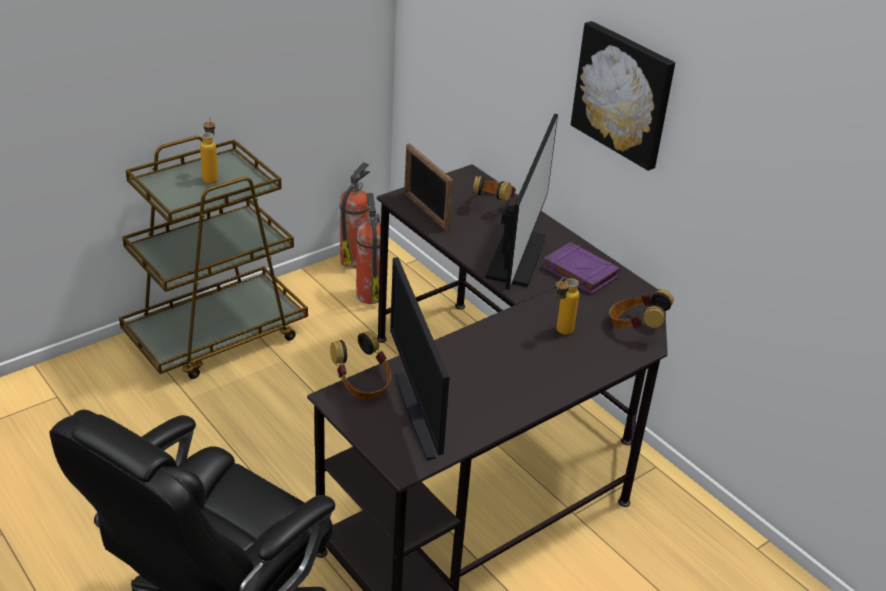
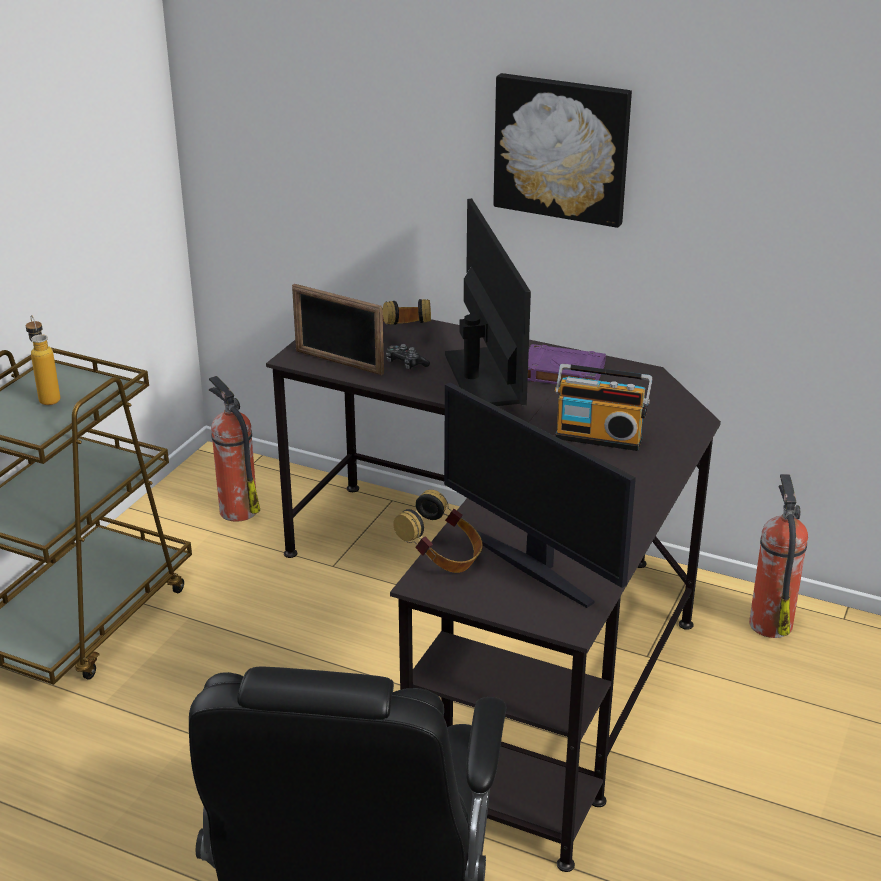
camera: 25 degrees left, 5 degrees down
fire extinguisher [340,162,370,269] -> fire extinguisher moved to [749,474,808,638]
bottle [555,277,579,335] -> radio [555,364,653,451]
headphones [609,289,674,328] -> none
none -> game controller [386,344,430,369]

